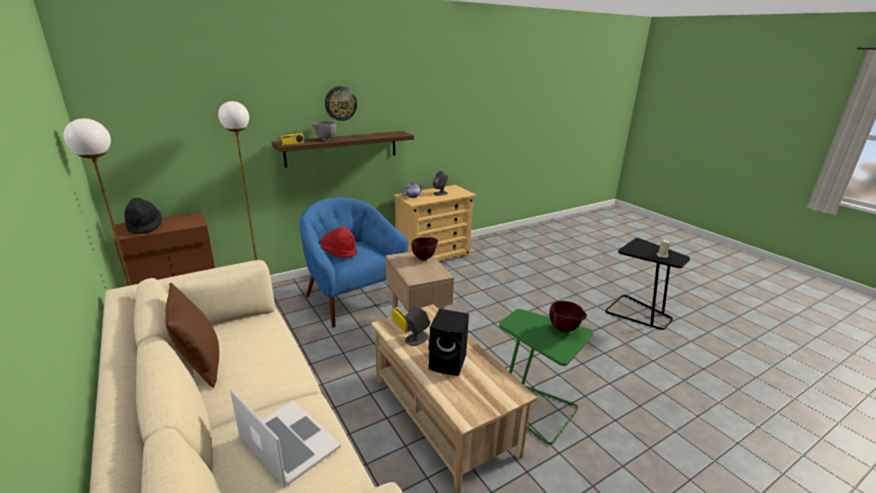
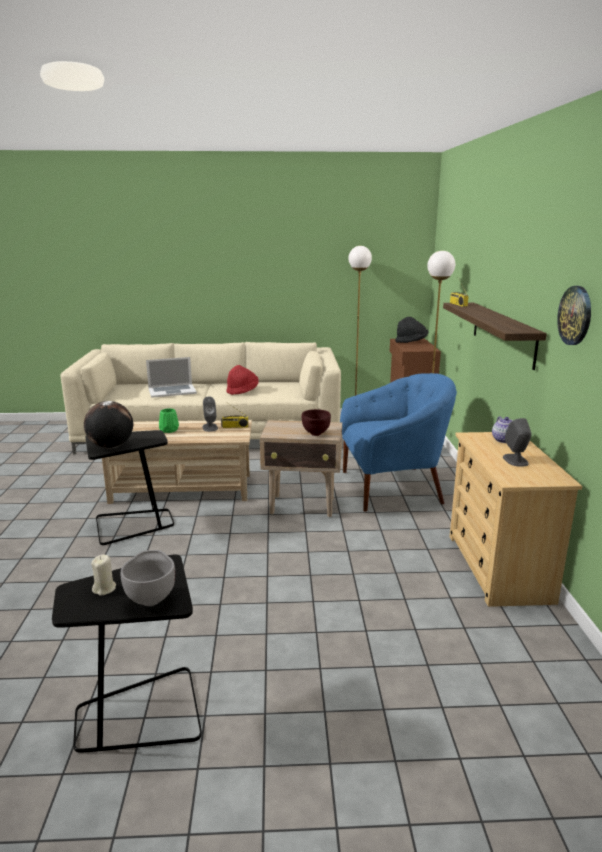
camera: 120 degrees right, 5 degrees down
brown pillow [166,283,219,388] -> none
grey bowl [311,121,337,140] -> grey bowl moved to [121,550,175,606]
red hat [321,227,357,258] -> red hat moved to [226,365,259,395]
wall clock [325,86,357,121] -> wall clock moved to [557,286,591,345]
black speaker [429,309,469,376] -> green vase [159,408,179,433]
green side table [499,309,594,444] -> black side table [85,430,174,545]
brown bowl [550,301,587,333] -> globe [84,401,133,449]

